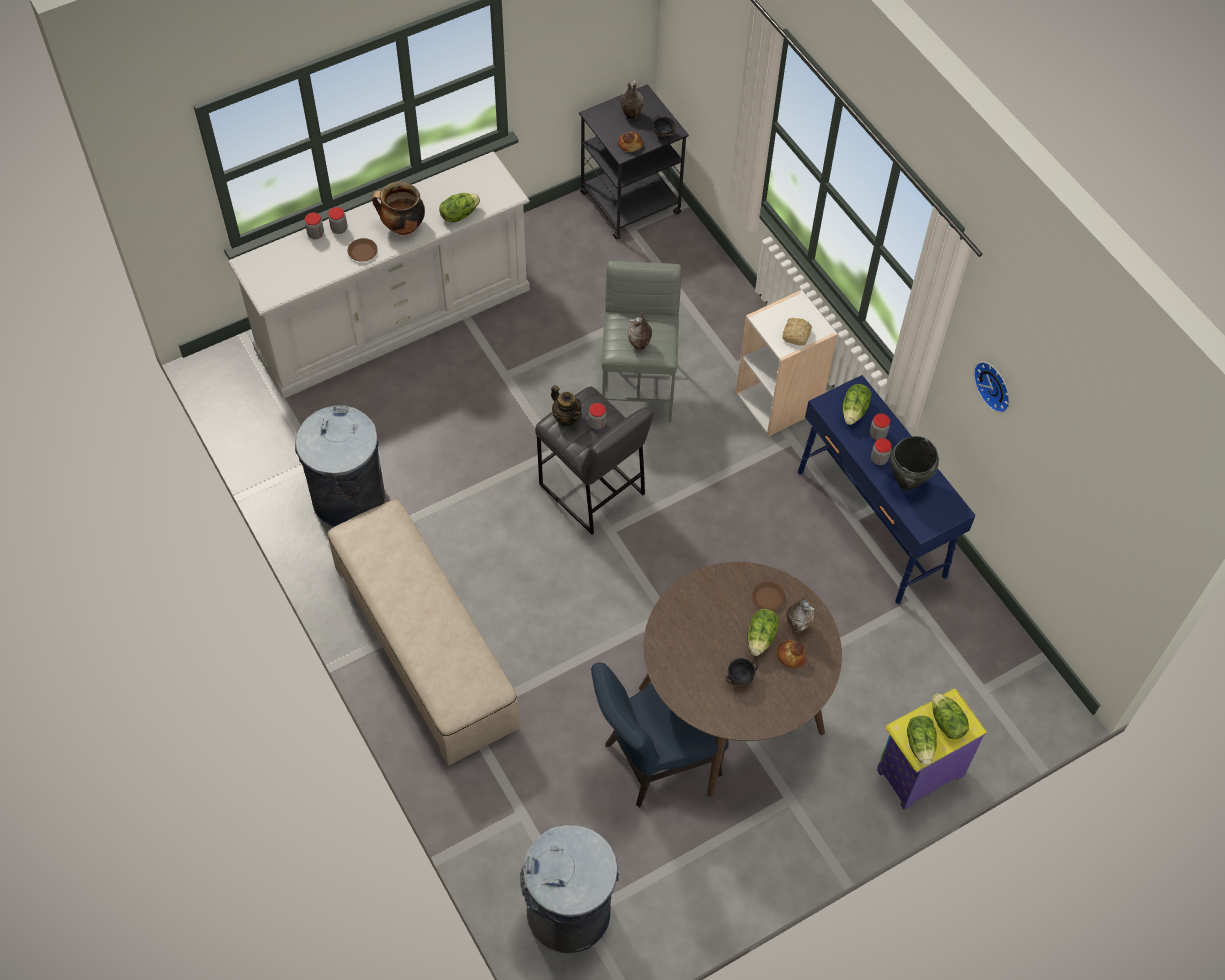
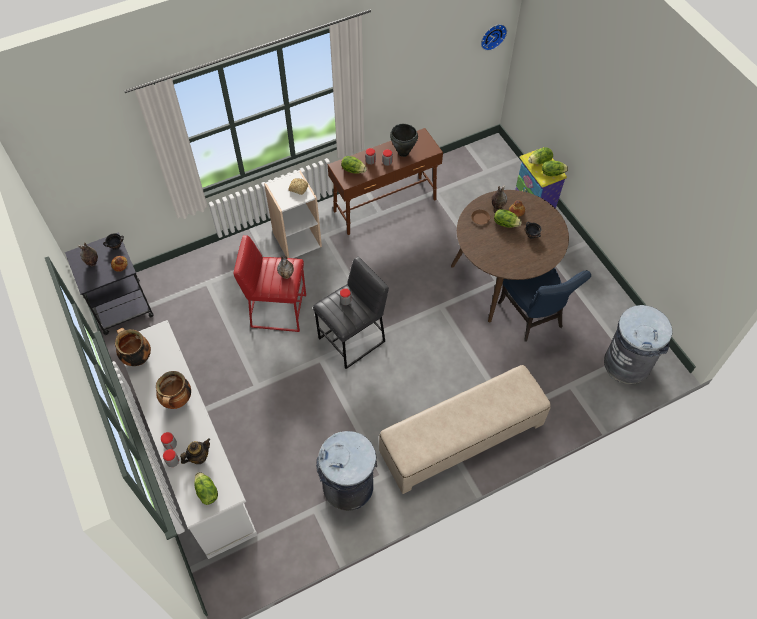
camera: 85 degrees left, 0 degrees up
brown plate [348,238,378,262] -> none
lettuce [439,193,480,222] -> lettuce moved to [194,472,218,505]
teapot [551,385,582,426] -> teapot moved to [180,438,210,464]
grey stool [602,261,682,423] -> red stool [234,235,306,332]
blue console table [798,375,975,604] -> brown console table [328,128,443,235]
wall clock [973,361,1010,413] -> wall clock moved to [481,24,507,51]
none -> cooking pot [115,328,151,366]

